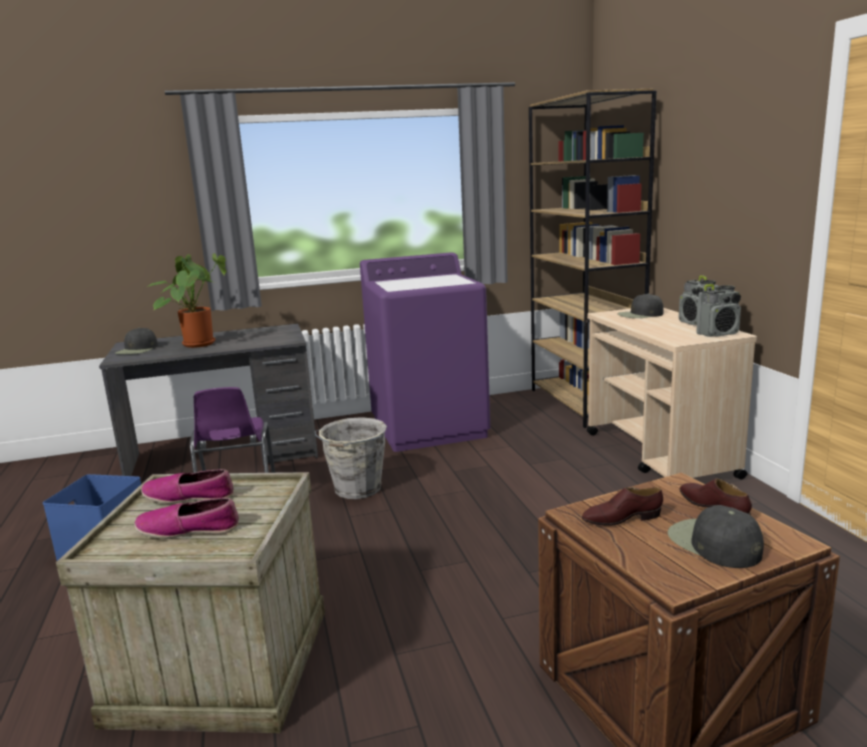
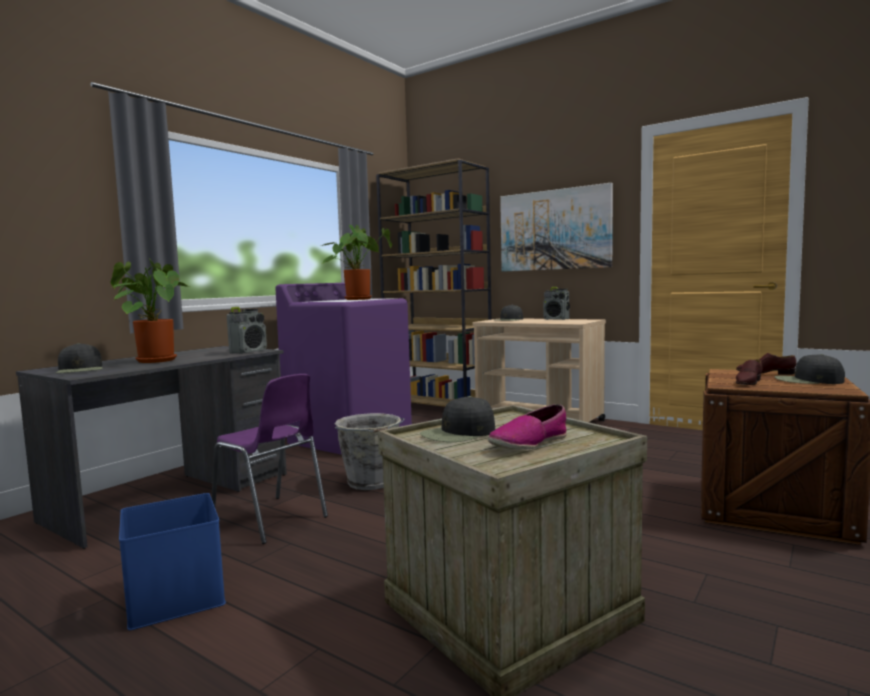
camera: 40 degrees left, 10 degrees down
shoe [141,469,234,504] -> black cap [420,396,495,442]
radio [696,284,741,337] -> radio moved to [227,307,267,354]
none -> potted plant [322,225,392,300]
none -> picture [500,183,613,272]

